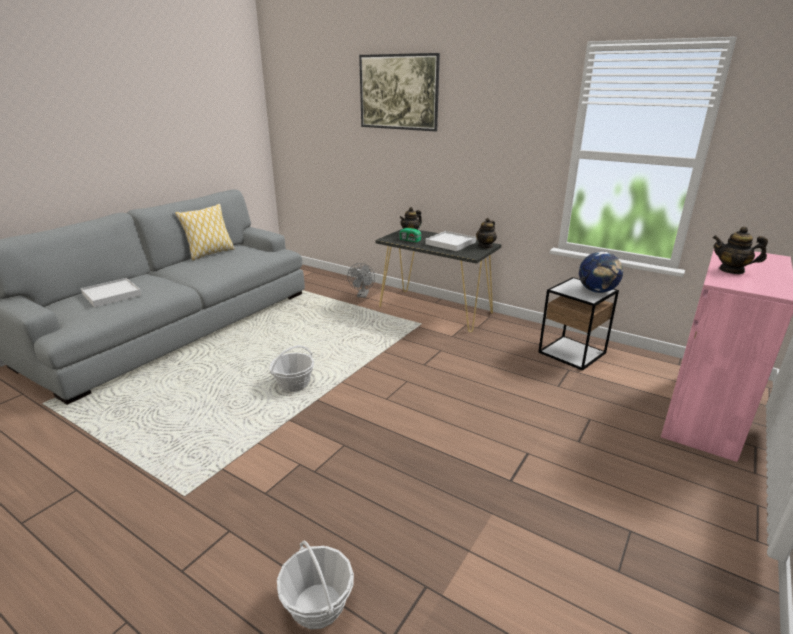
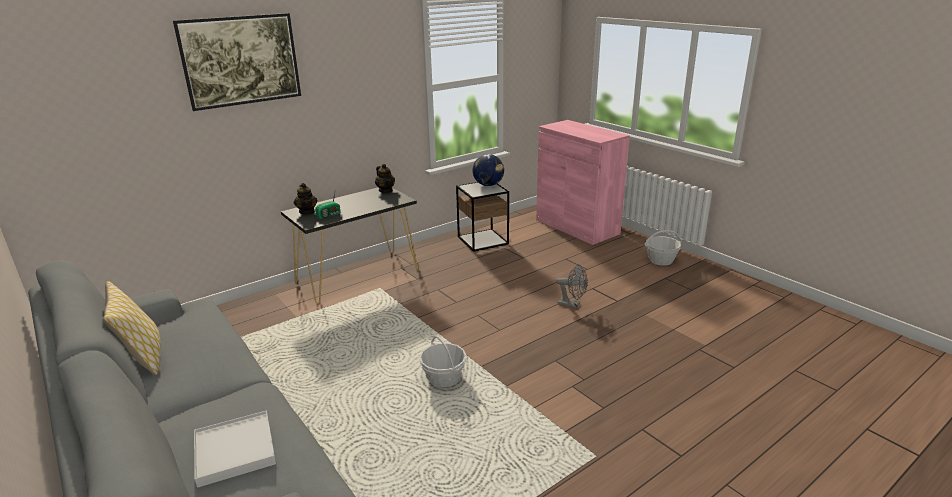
camera: 70 degrees left, 0 degrees up
basket [277,541,354,629] -> basket moved to [644,230,682,266]
grey fan [347,263,375,298] -> grey fan moved to [556,265,588,309]
white tray [425,231,476,251] -> none
teapot [713,227,768,274] -> none

